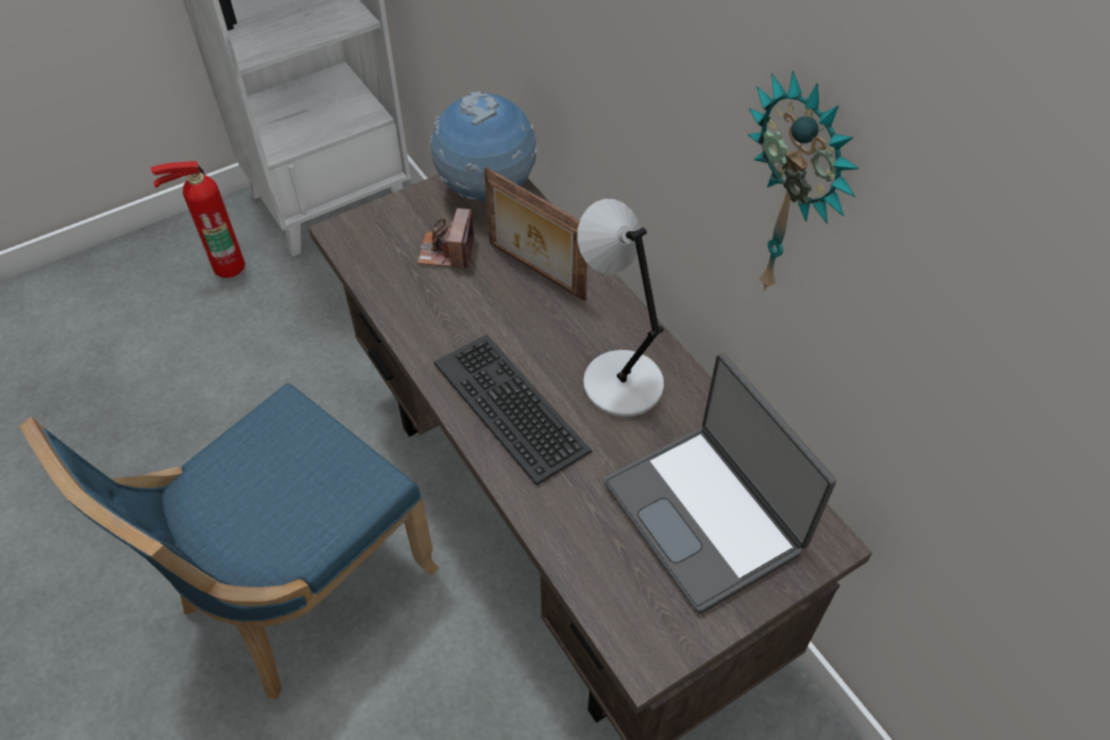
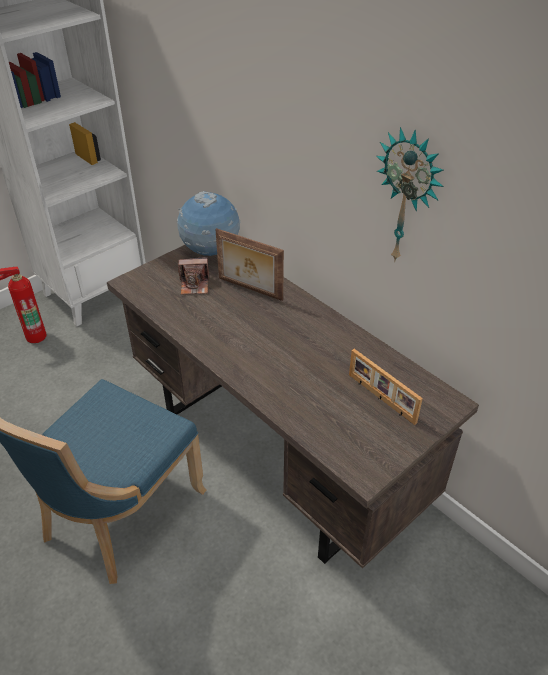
camera: 10 degrees left, 10 degrees down
camera [418,208,474,269] -> camera turned 90 degrees counterclockwise [178,257,209,295]
keyboard [434,334,592,486] -> none
grey table lamp [577,199,664,417] -> none
laptop [603,353,836,613] -> picture frame [349,349,423,425]

